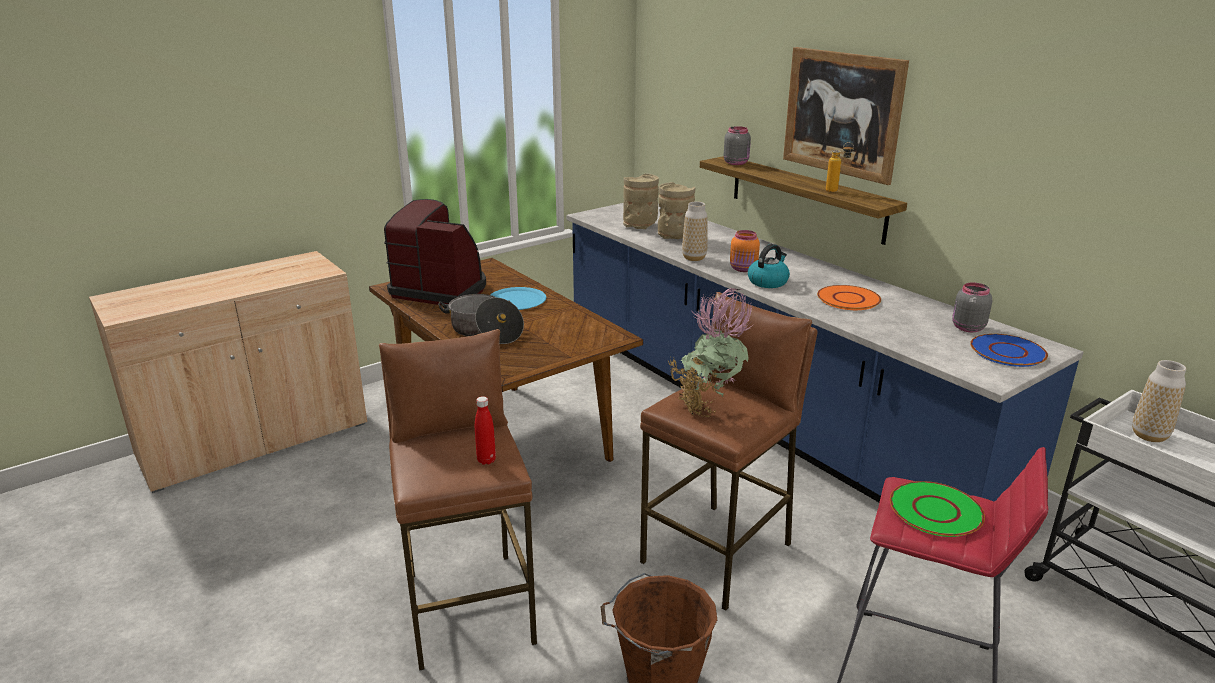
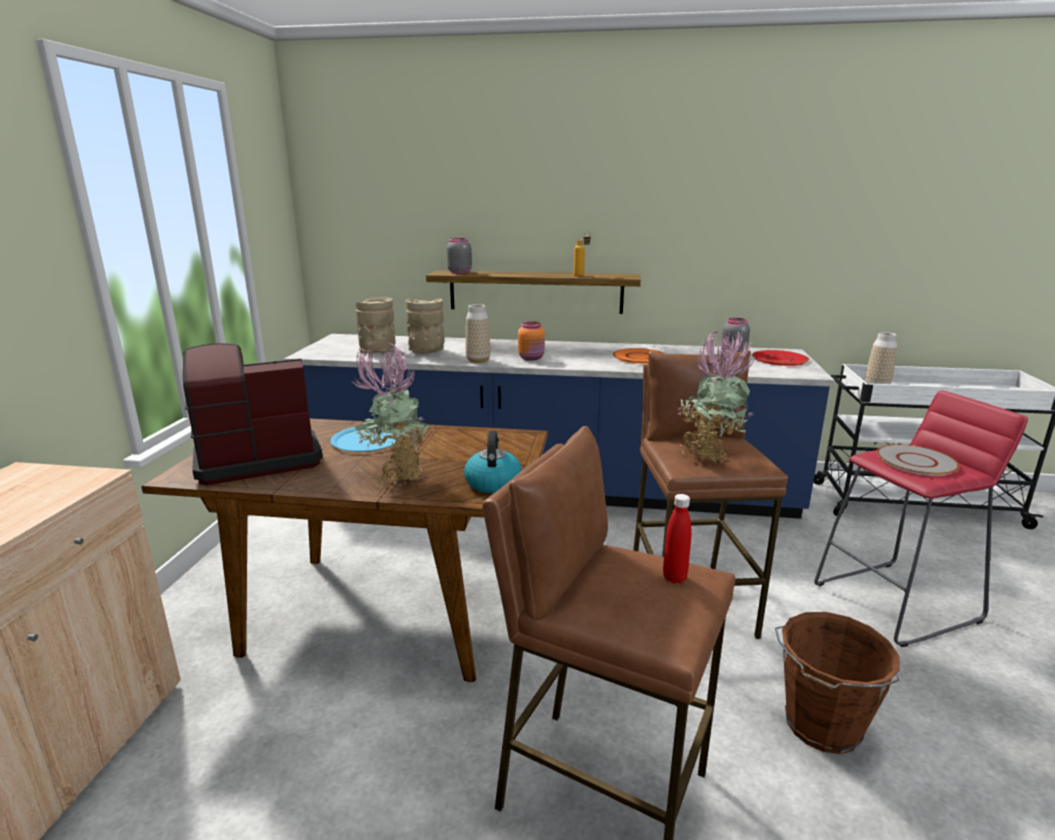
camera: 45 degrees left, 5 degrees down
cooking pot [438,294,524,344] -> potted plant [352,343,430,486]
kettle [748,244,790,288] -> kettle moved to [464,430,522,493]
picture [783,47,909,185] -> none
green plate [890,481,985,537] -> grey plate [877,444,960,476]
blue plate [970,334,1048,367] -> red plate [752,350,809,366]

